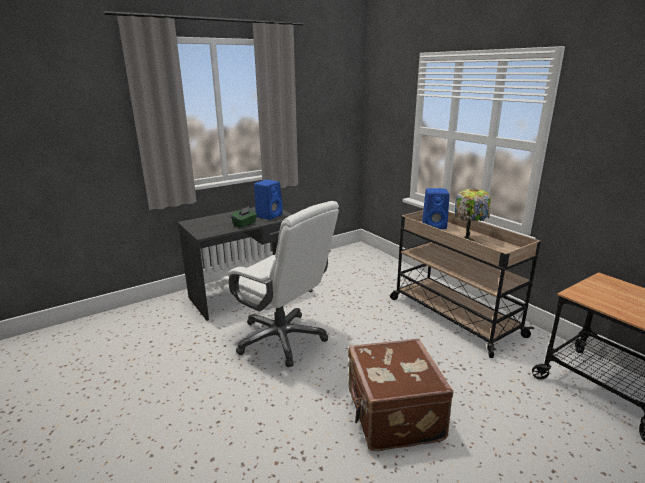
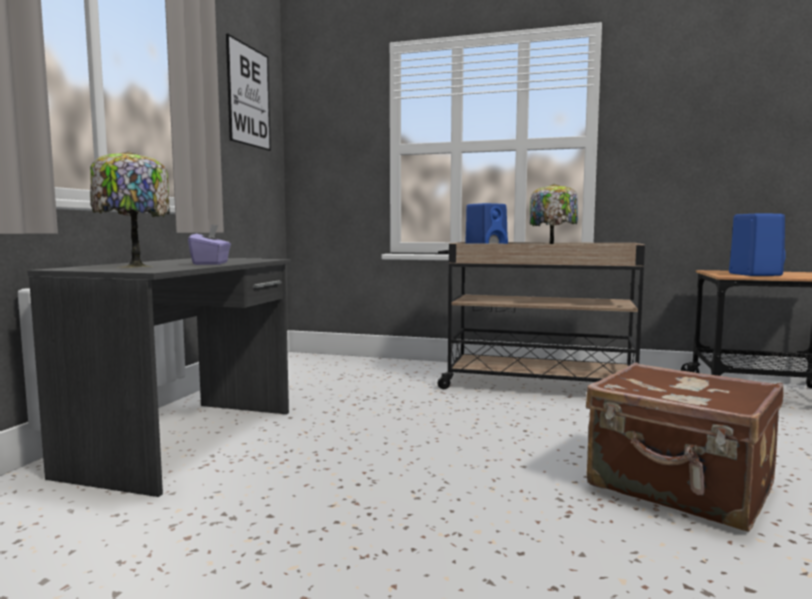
camera: 40 degrees left, 15 degrees down
white office chair [220,201,339,367] -> none
green tissue box [231,207,257,228] -> purple tissue box [188,225,231,265]
blue speaker [254,180,283,220] -> blue speaker moved to [729,214,786,276]
none -> table lamp [90,151,170,268]
none -> picture [226,33,271,151]

